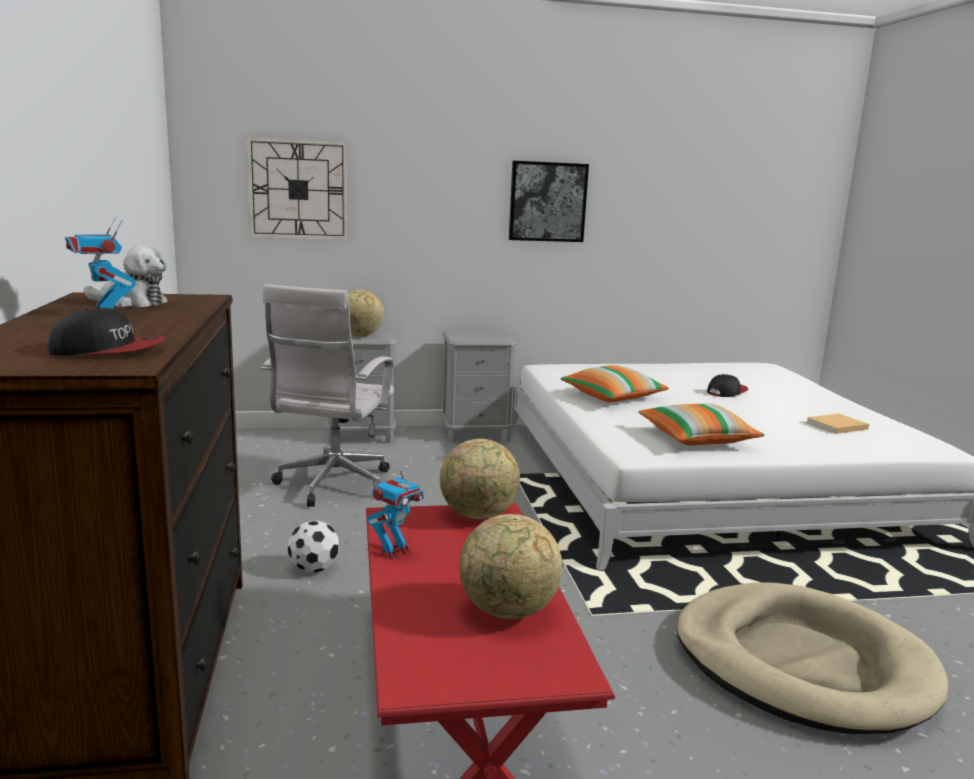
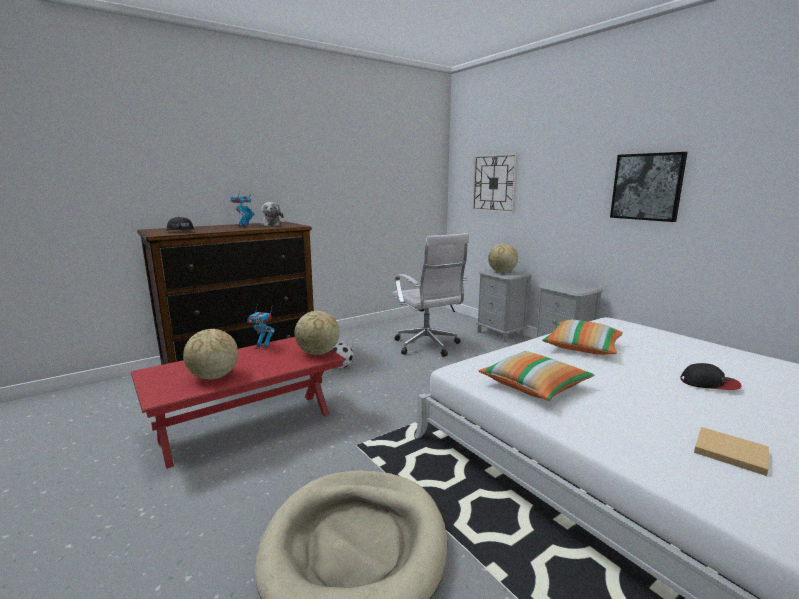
camera: 65 degrees right, 0 degrees up
white office chair [261,284,394,507] -> white office chair turned 105 degrees counterclockwise [392,233,469,357]

